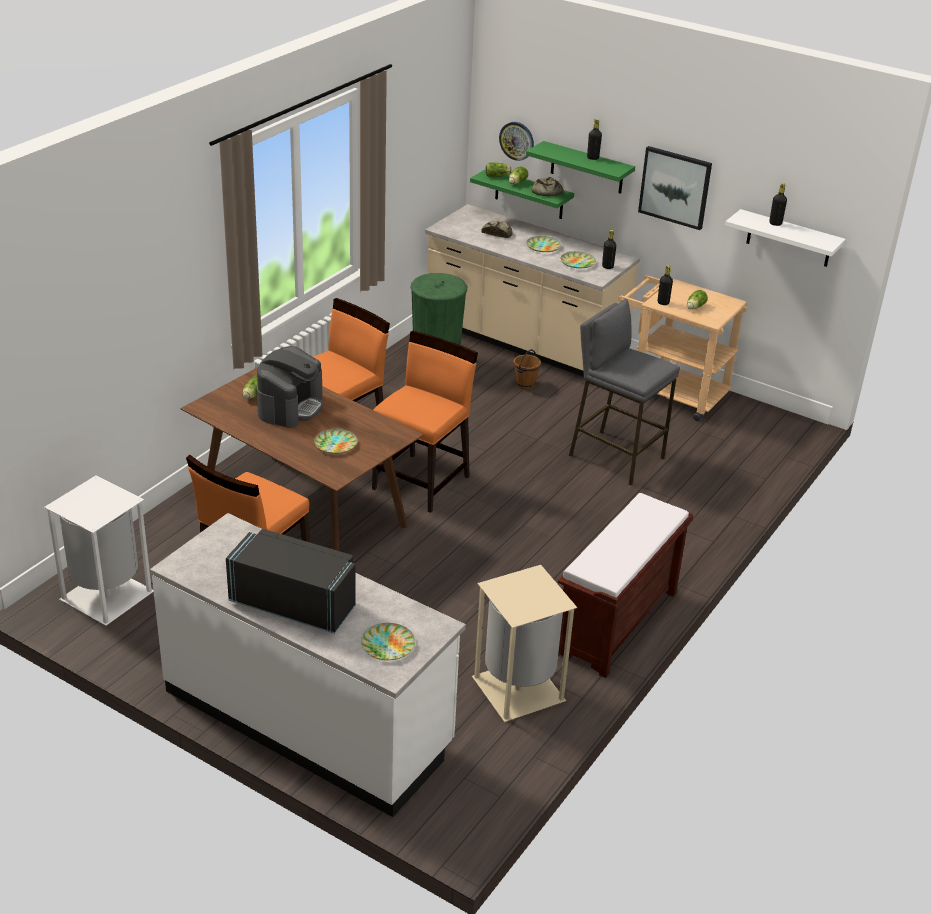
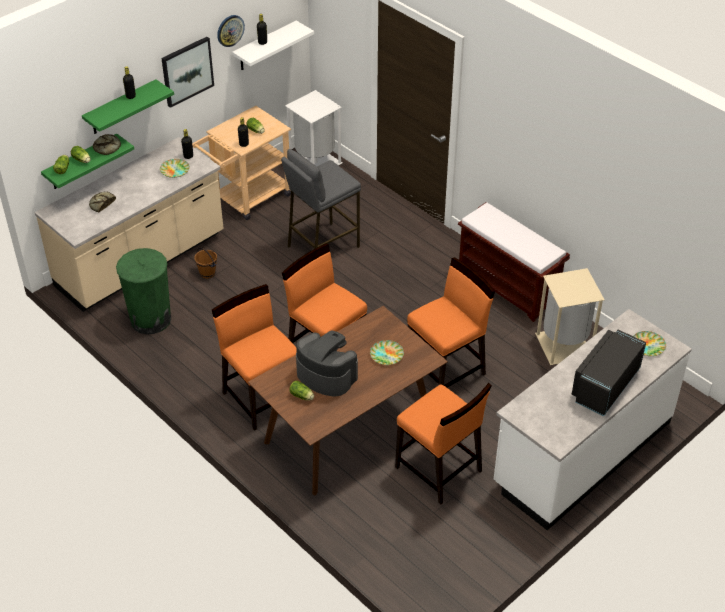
camera: 75 degrees left, 10 degrees up
white trash can [44,476,154,626] -> white trash can moved to [285,90,342,166]
wall clock [499,122,534,161] -> wall clock moved to [217,15,245,47]
plate [526,236,561,252] -> none
none -> orange chair [407,257,495,387]

